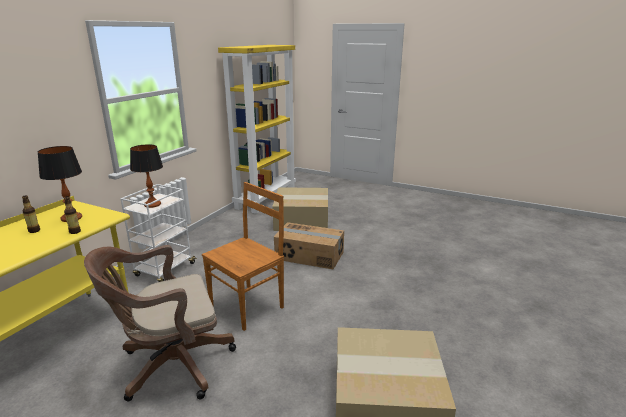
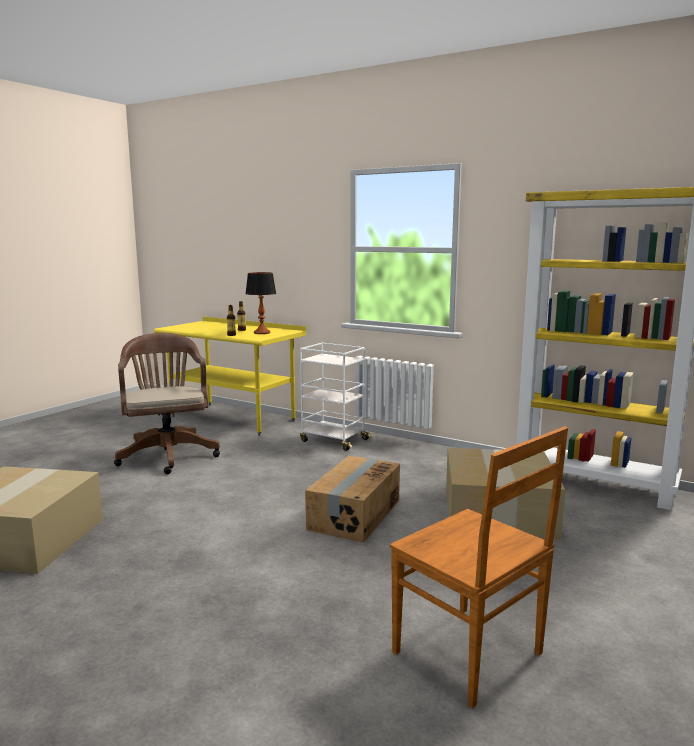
camera: 95 degrees right, 10 degrees down
table lamp [130,144,163,208] -> none
brown chair [202,182,284,331] -> brown chair moved to [390,426,568,708]

